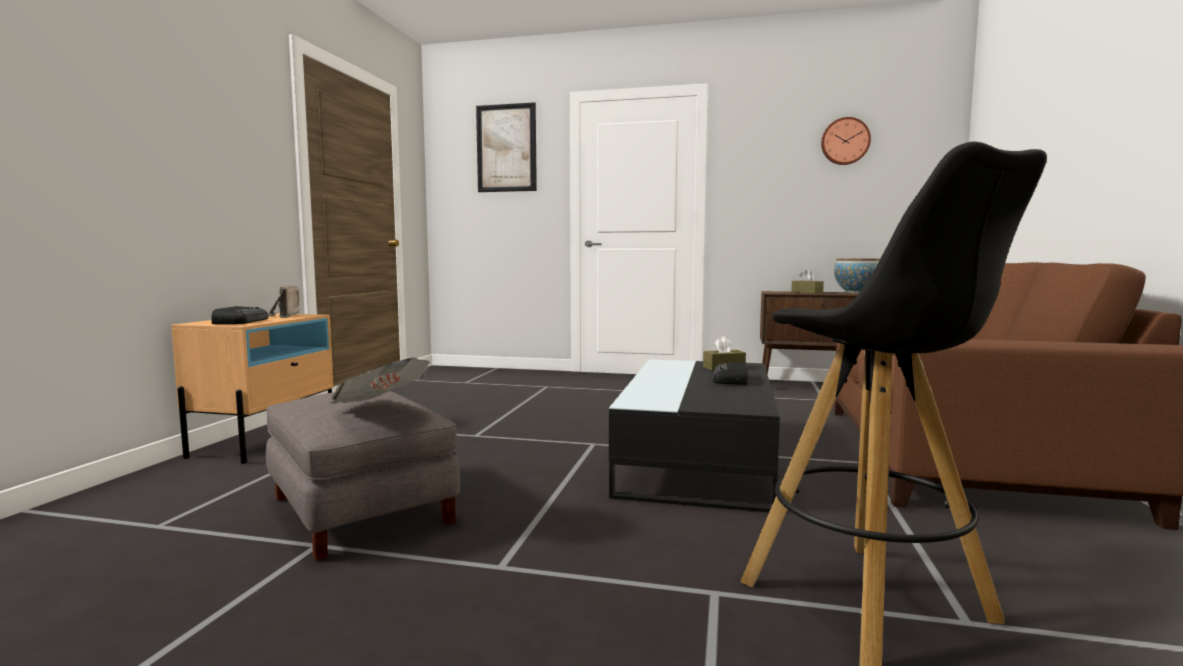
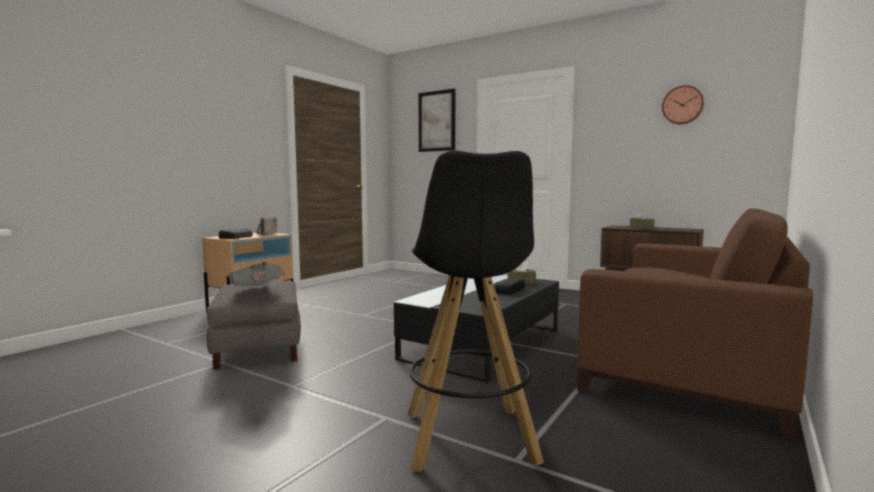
camera: 20 degrees right, 0 degrees up
bowl [834,259,880,293] -> none

